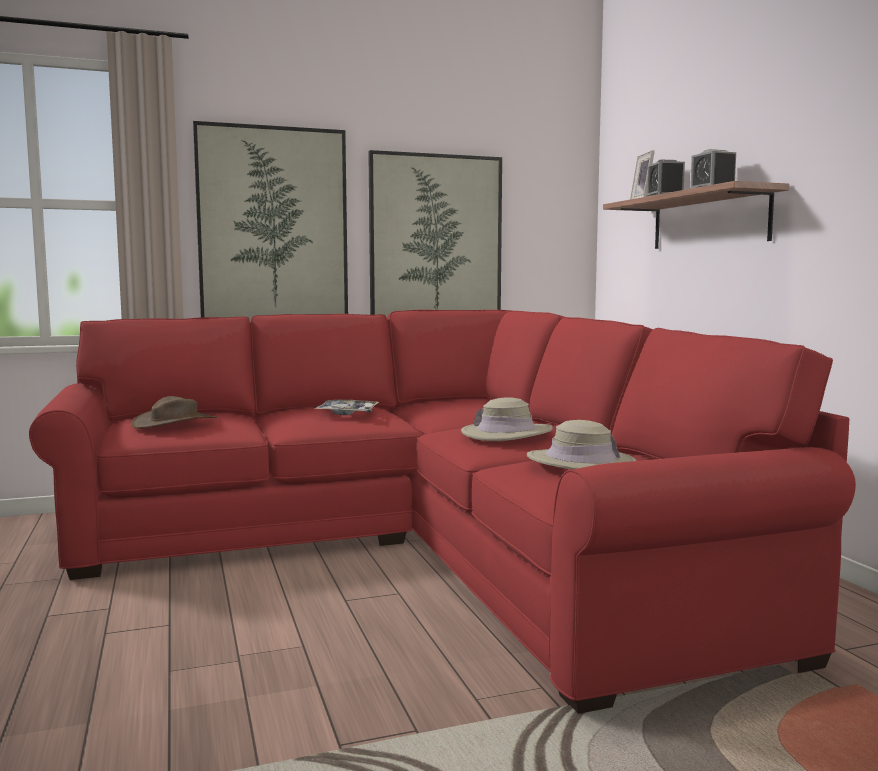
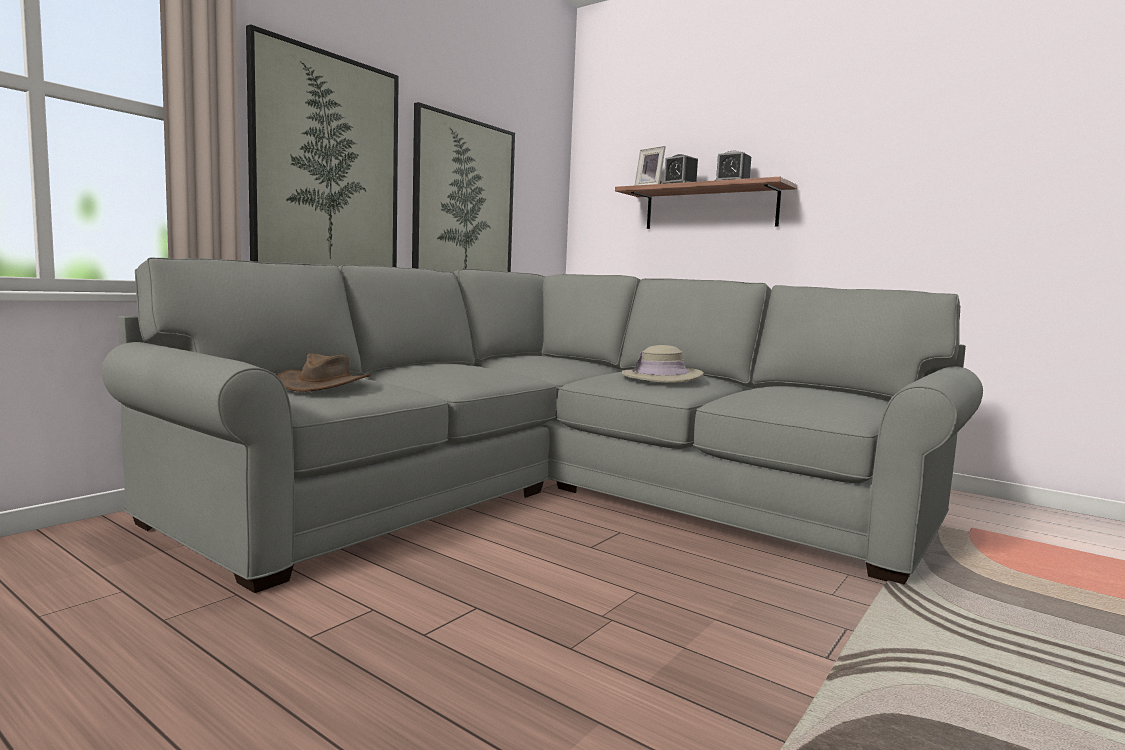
camera: 35 degrees left, 0 degrees up
red sofa [29,310,856,714] -> grey sofa [102,258,983,593]
tray [315,400,379,415] -> none
beige hat [527,420,637,470] -> none

